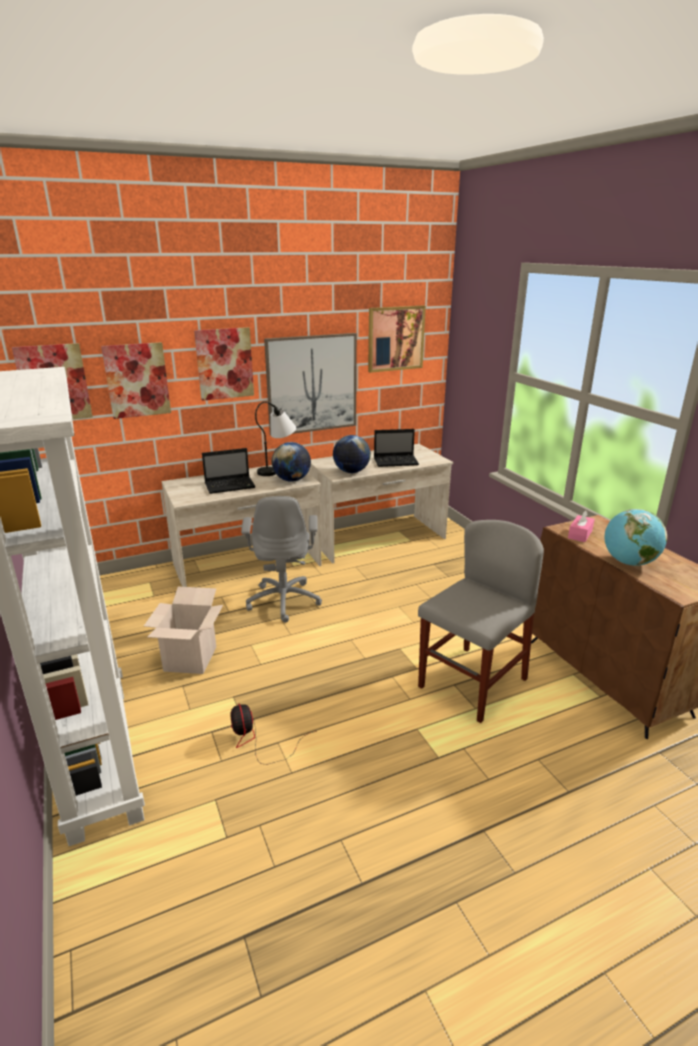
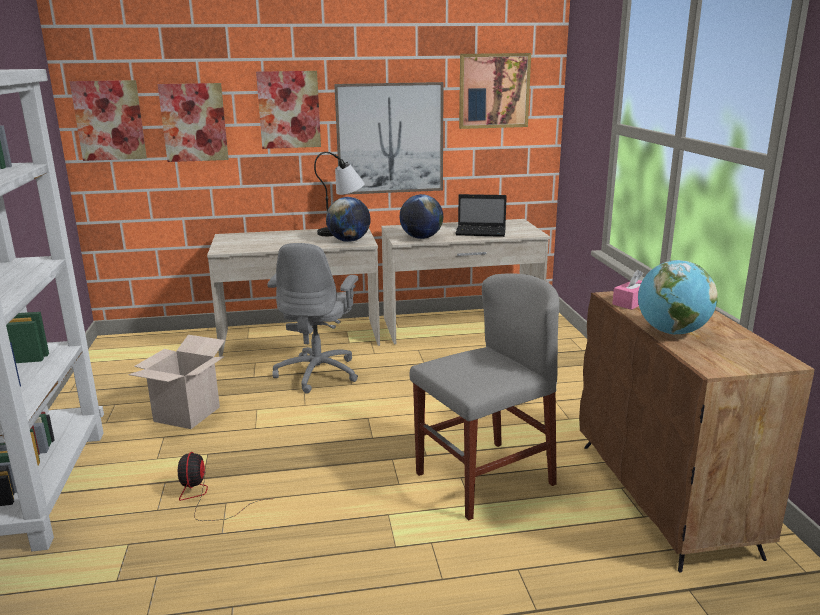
camera: 15 degrees right, 5 degrees down
laptop [202,448,256,494] -> none

